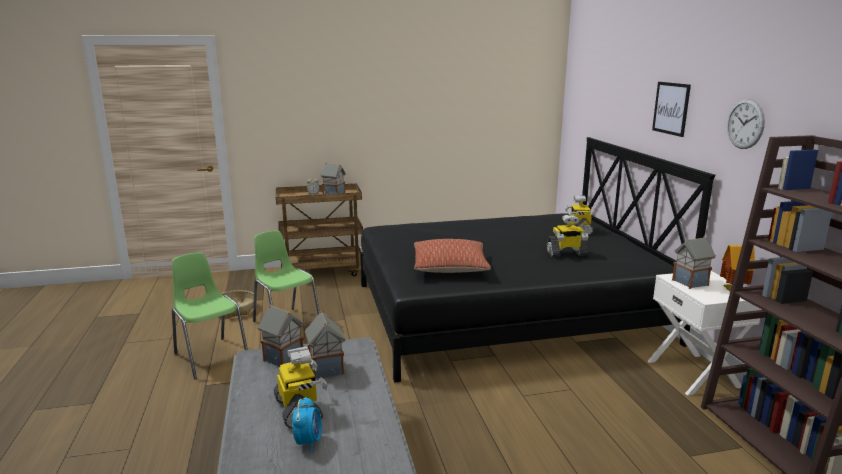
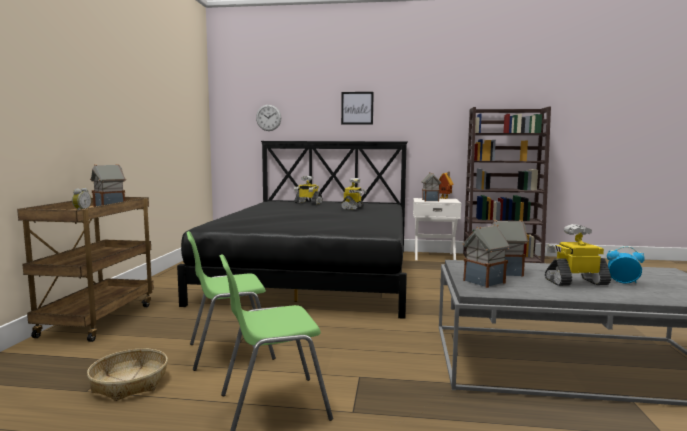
camera: 70 degrees left, 10 degrees down
pillow [414,239,491,273] -> none
wall clock [727,99,765,149] -> wall clock moved to [256,105,281,131]

